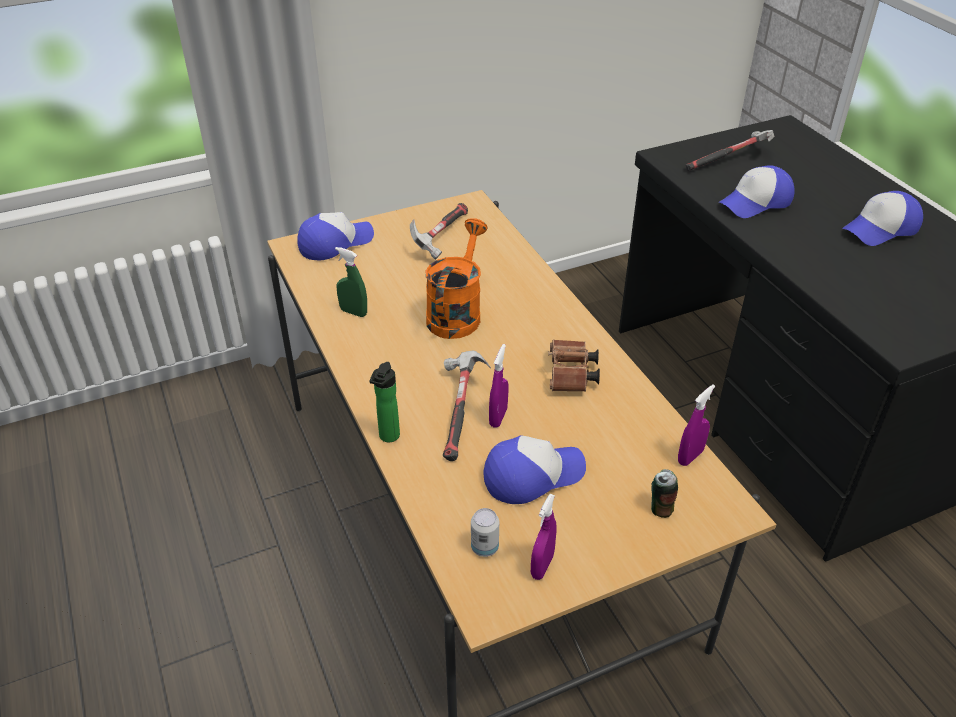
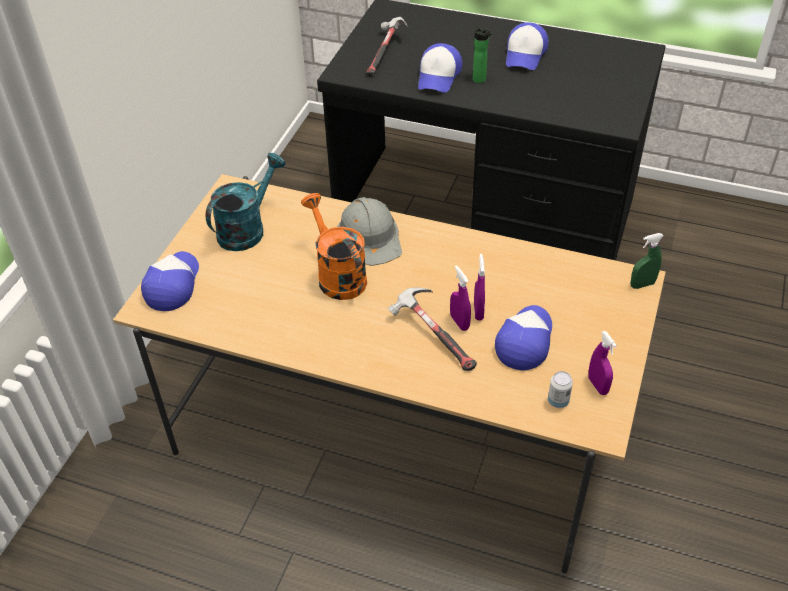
camera: 45 degrees left, 5 degrees up
green spray bottle [335,247,367,317] -> green spray bottle moved to [631,233,663,289]
bottle [369,362,400,442] -> bottle moved to [473,24,492,83]
hammer [410,203,468,260] -> turquoise watering can [206,153,286,251]
brown binoculars [548,339,600,392] -> none
can [651,469,678,518] -> none
purple spray bottle [678,384,715,466] -> purple spray bottle moved to [474,254,485,321]
none -> grey hard hat [337,197,402,266]

